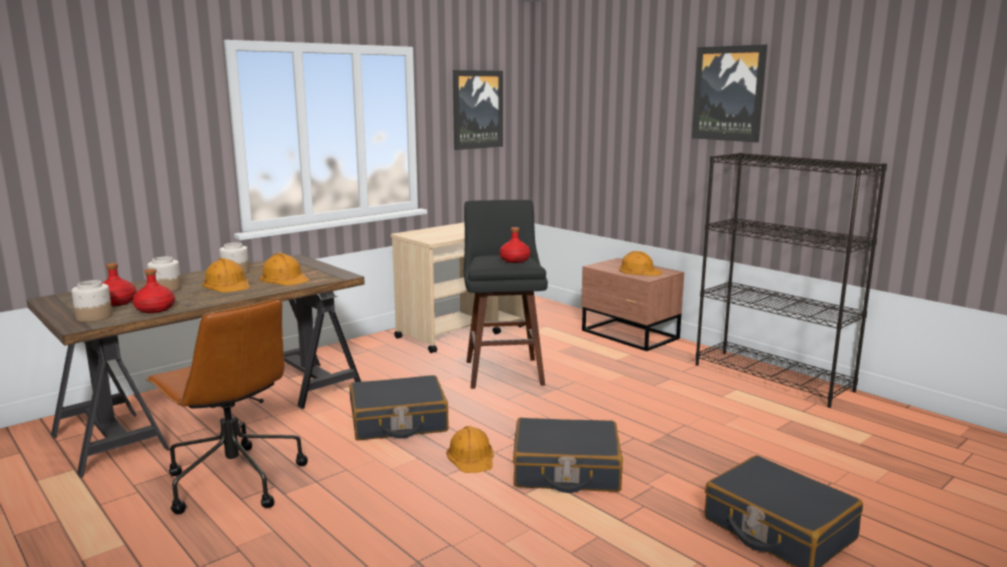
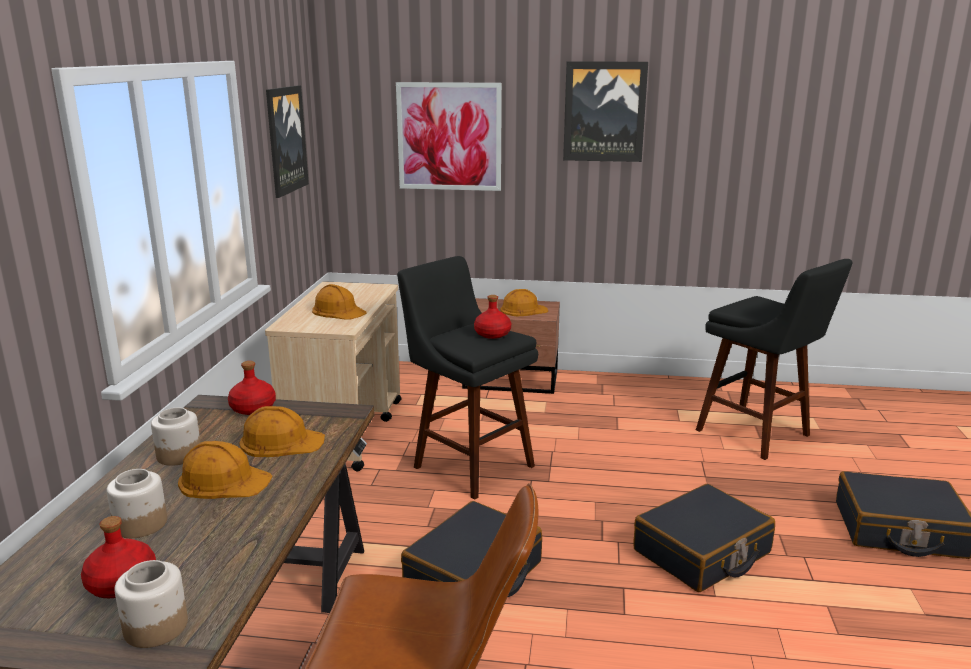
camera: 40 degrees left, 5 degrees up
red bottle [133,269,175,313] -> red bottle moved to [228,361,276,415]
orange hard hat [446,426,494,473] -> orange hard hat moved to [312,284,367,320]
black bookcase [696,153,887,408] -> none
none -> picture [396,82,502,191]
none -> black stool [696,259,853,460]

